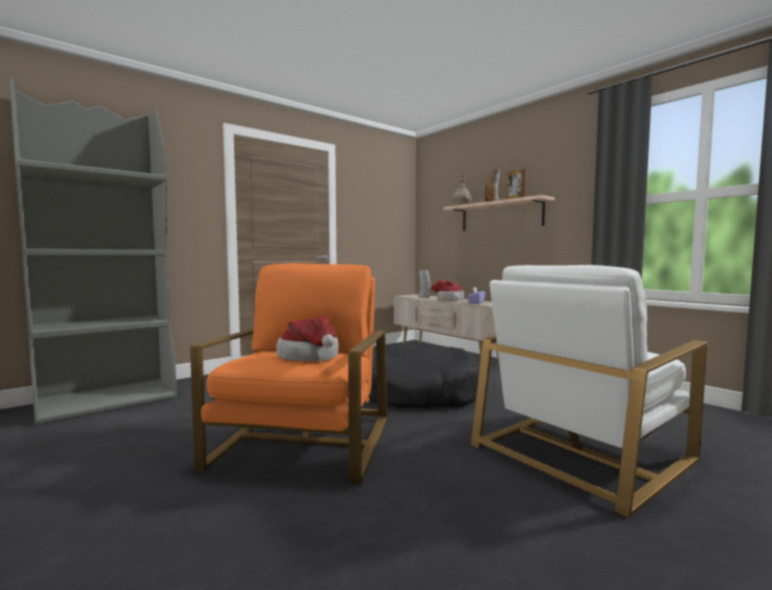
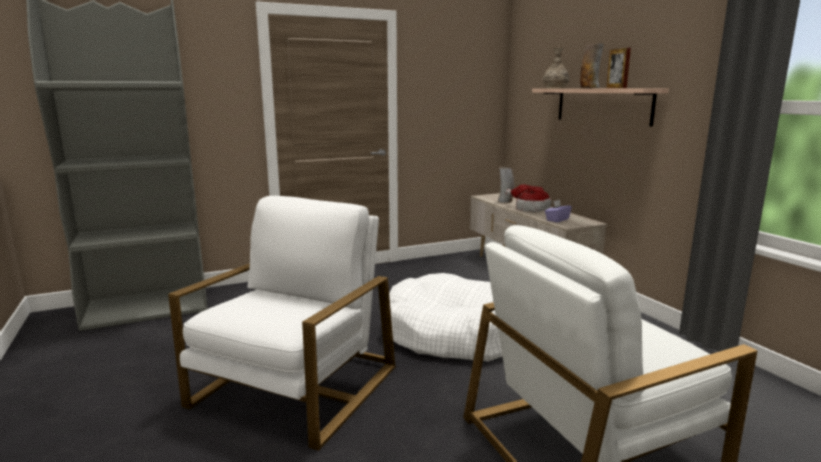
camera: 15 degrees right, 10 degrees up
orange armchair [190,263,387,484] -> white armchair [168,196,396,451]
hat [277,316,339,361] -> none
black dog bed [369,345,480,408] -> white dog bed [389,273,502,361]

